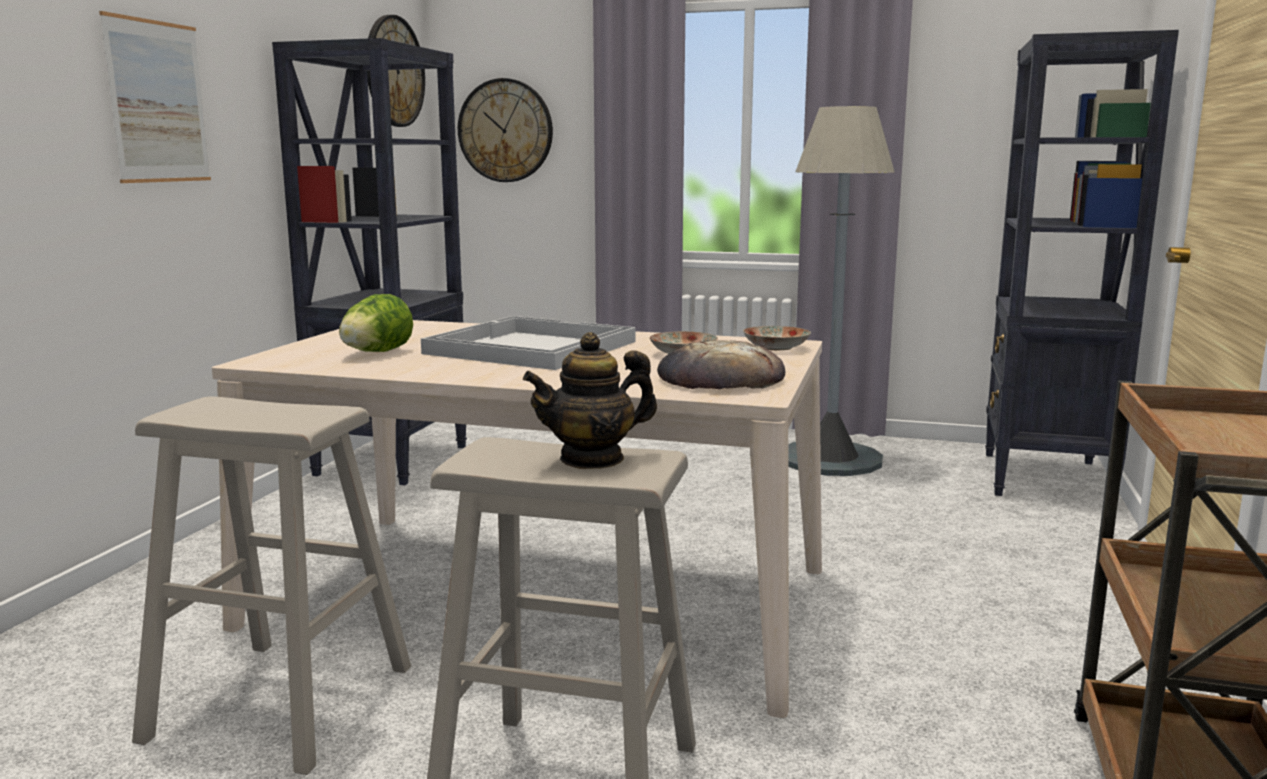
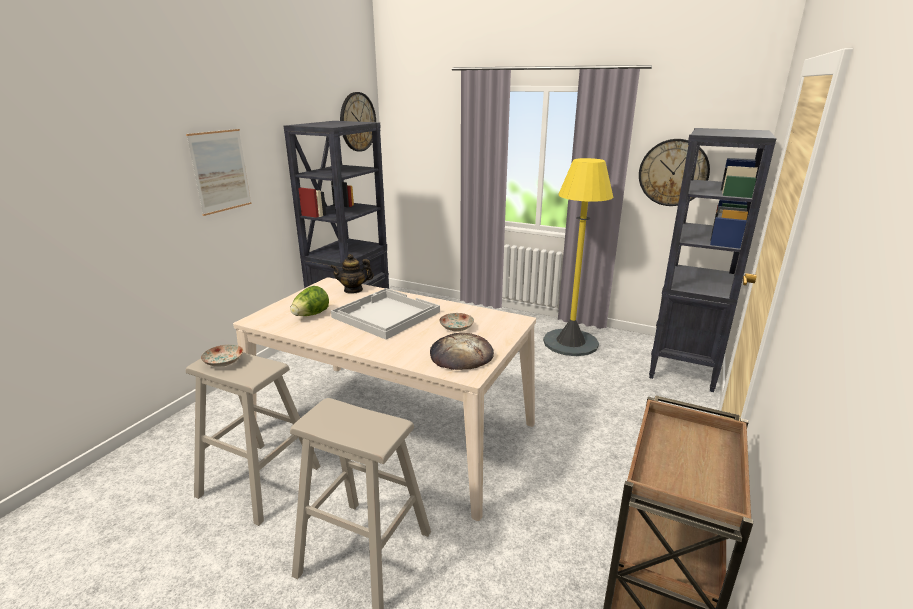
camera: 10 degrees right, 10 degrees up
wall clock [458,78,553,182] -> wall clock moved to [639,139,710,206]
teapot [523,332,657,469] -> teapot moved to [330,254,374,294]
plate [743,326,811,351] -> plate moved to [201,344,243,367]
grey floor lamp [788,106,895,476] -> yellow floor lamp [543,158,614,356]

